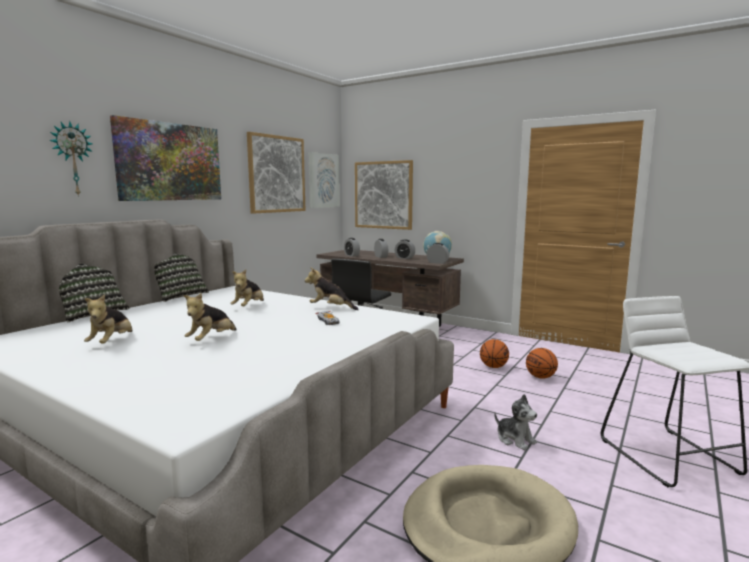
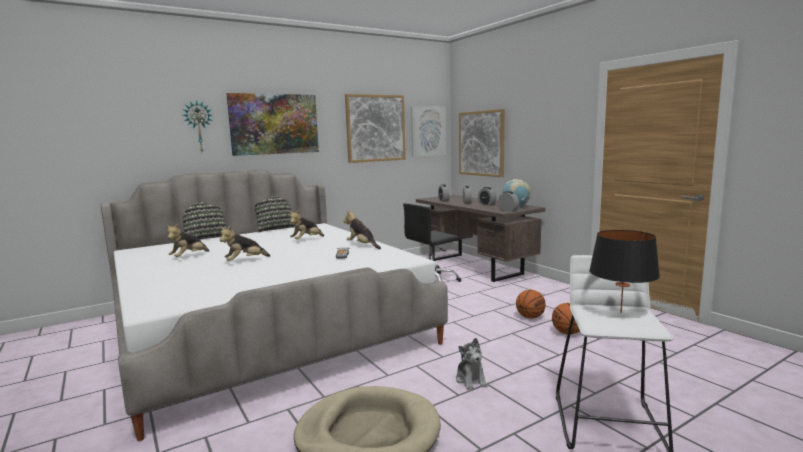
camera: 25 degrees right, 0 degrees up
none -> black table lamp [589,230,660,313]

